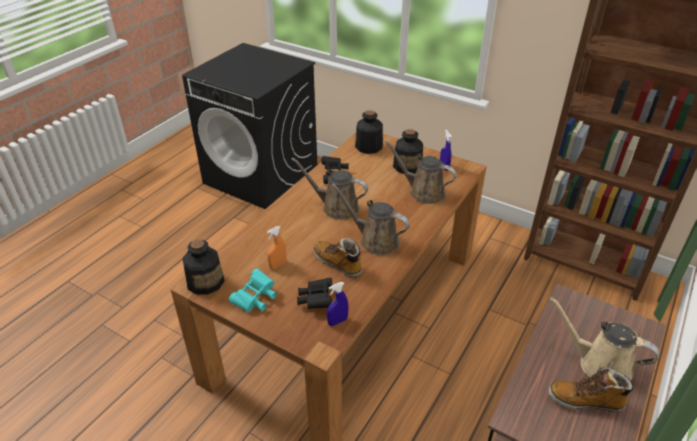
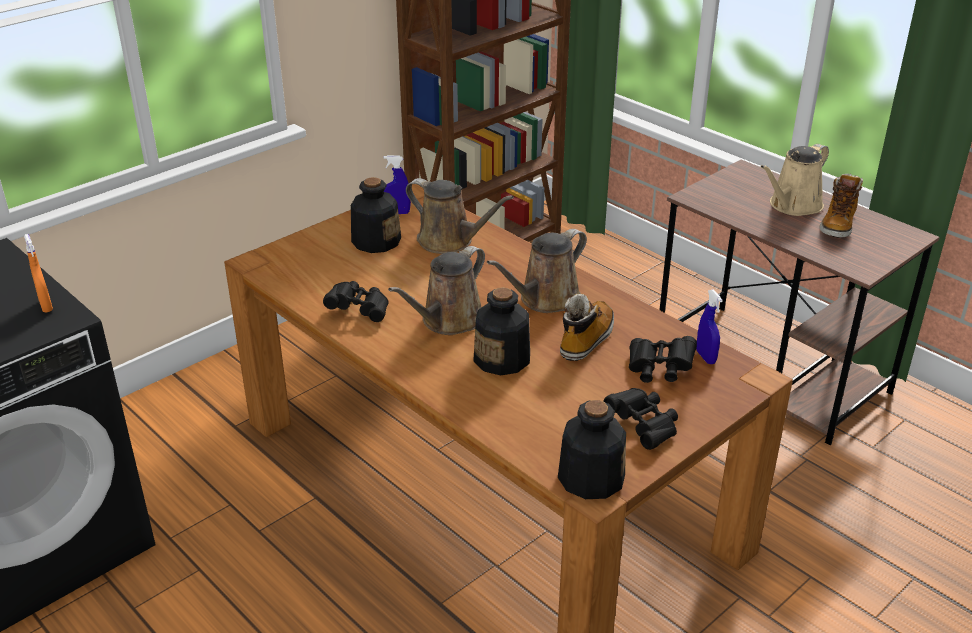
camera: 75 degrees left, 5 degrees down
turquoise binoculars [229,269,277,312] -> black binoculars [603,388,678,450]
orange spray bottle [267,226,286,269] -> orange spray bottle moved to [24,234,53,313]
boot [314,238,362,278] -> boot turned 150 degrees clockwise [560,294,614,361]
bottle [355,110,383,154] -> bottle moved to [473,287,530,376]
brown watering can [385,140,457,204] -> brown watering can turned 105 degrees counterclockwise [406,178,514,254]

